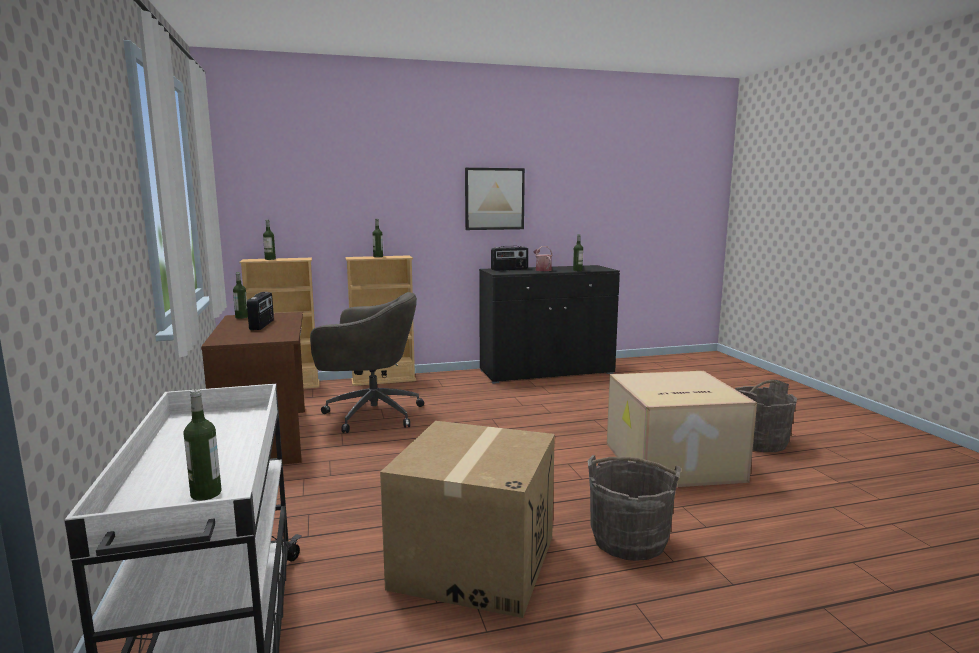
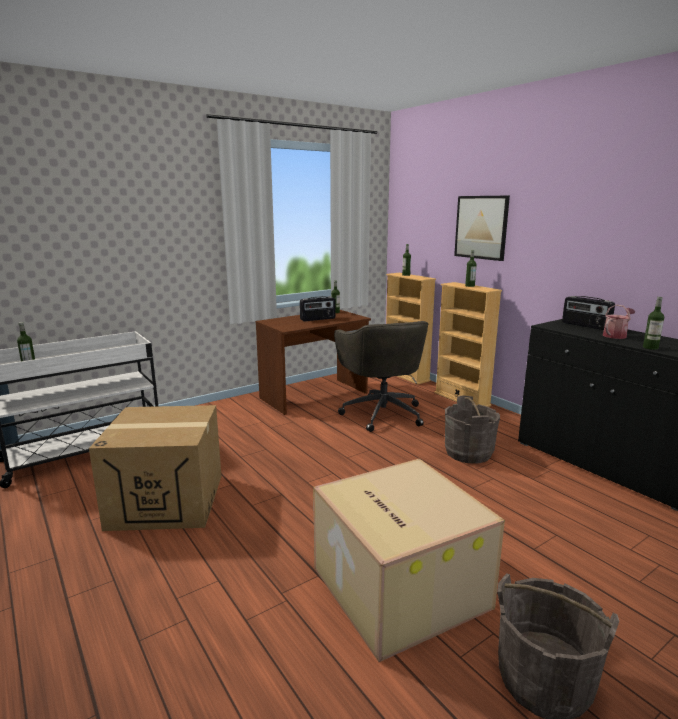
camera: 70 degrees right, 5 degrees up
picture [465,168,525,230] -> picture moved to [454,196,510,261]
grey bucket [588,455,681,561] -> grey bucket moved to [445,395,500,464]

